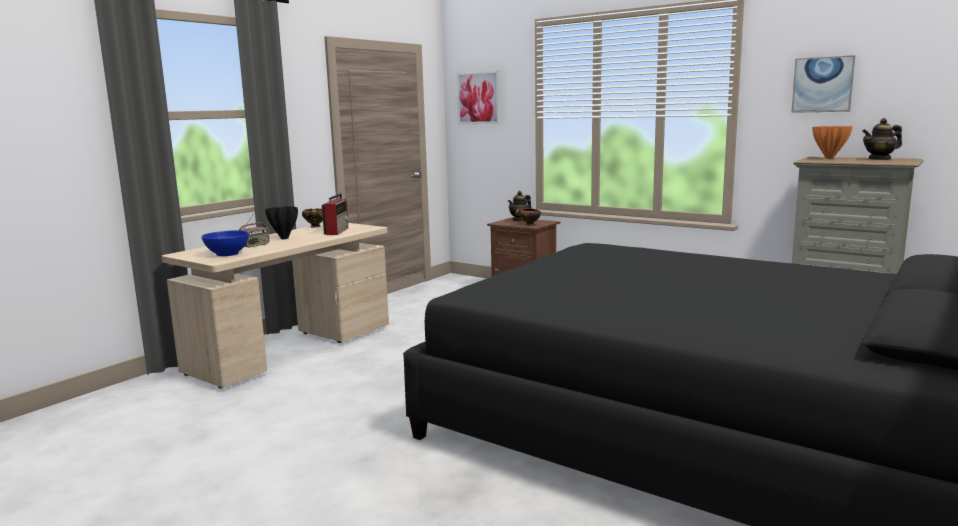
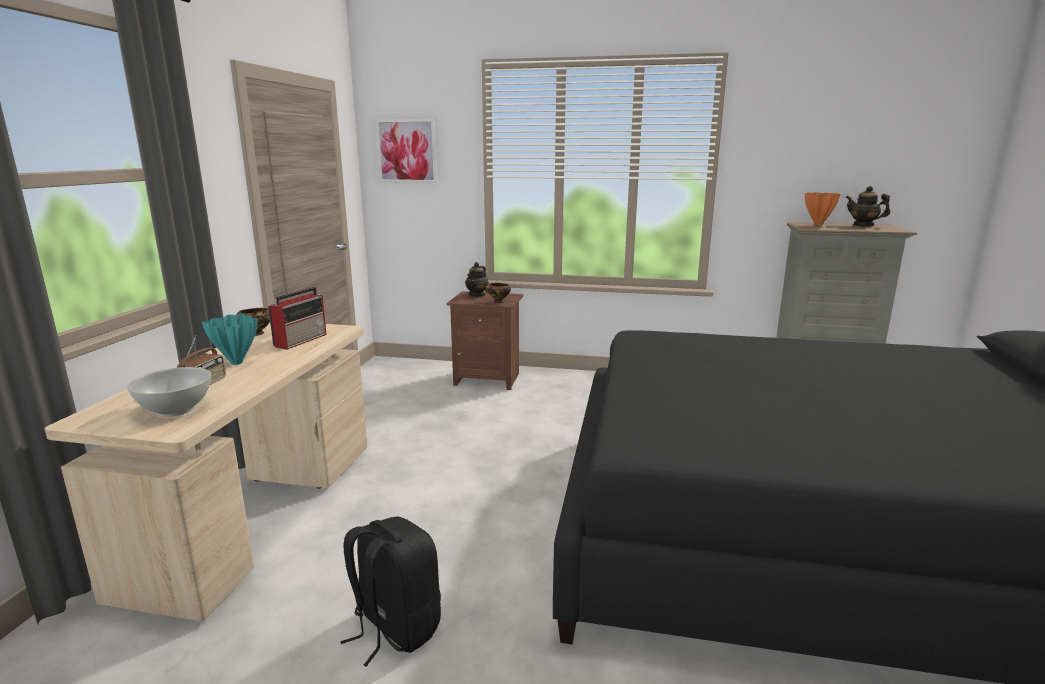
camera: 25 degrees left, 5 degrees up
blue bowl [201,230,249,256] -> white bowl [127,367,212,417]
black vase [265,206,298,239] -> turquoise vase [202,313,257,365]
radio [322,193,348,235] -> radio turned 45 degrees clockwise [268,287,327,350]
picture [791,55,855,113] -> none
teapot [862,118,902,160] -> teapot turned 75 degrees clockwise [846,186,890,227]
none -> black backpack [340,517,441,667]

